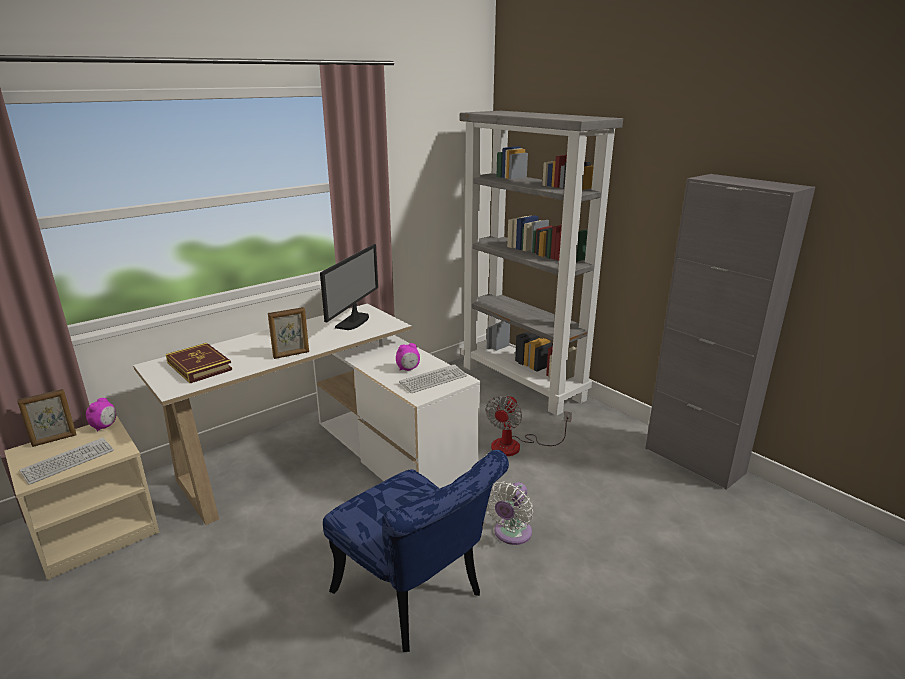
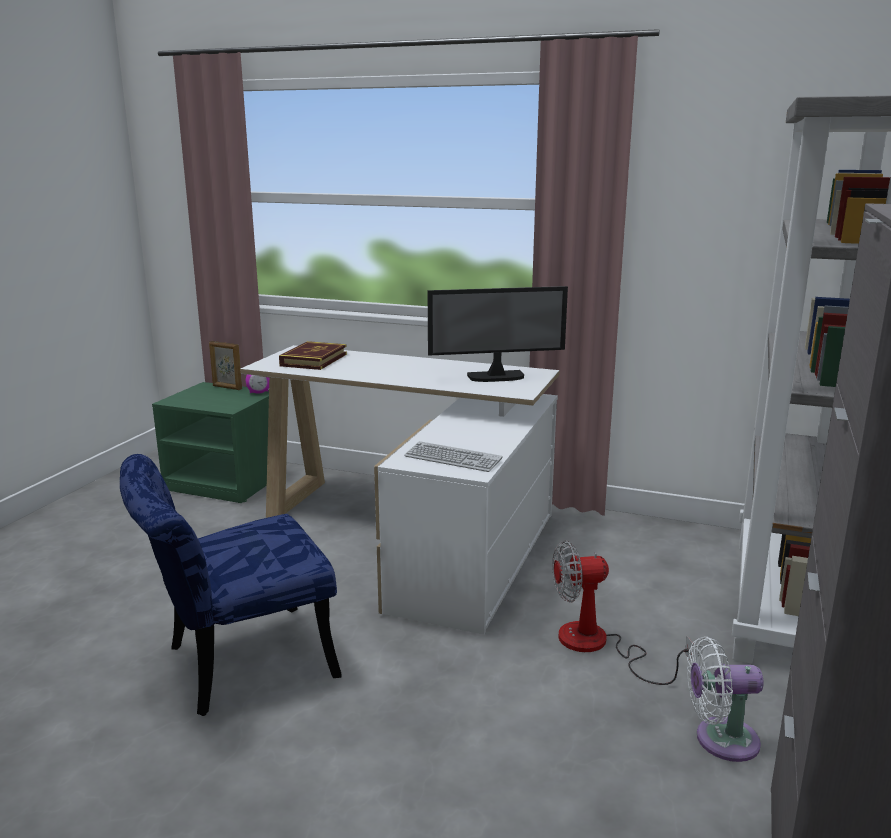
camera: 60 degrees right, 5 degrees down
beige nightstand [4,416,160,580] -> green nightstand [152,382,269,503]
keyboard [19,438,114,485] -> none
picture frame [268,307,309,359] -> none
blue chair [323,450,509,652] -> blue chair turned 45 degrees clockwise [120,454,342,716]
alarm clock [396,343,420,371] -> none
white fan [486,482,533,545] -> white fan moved to [687,637,764,762]

